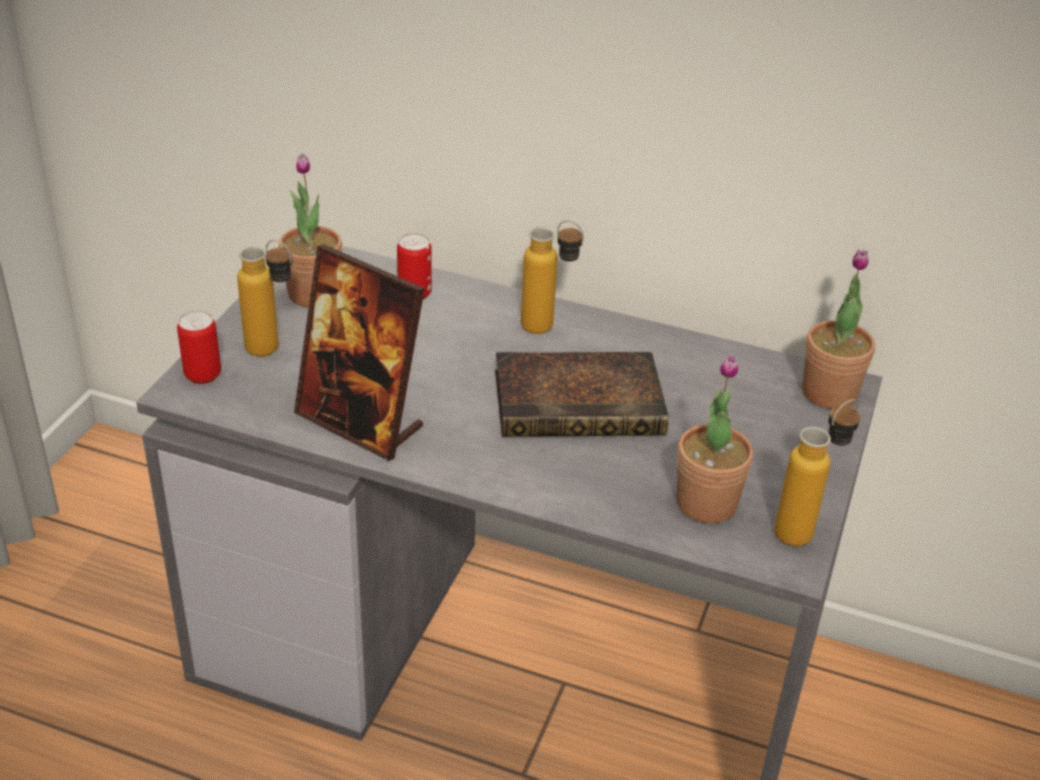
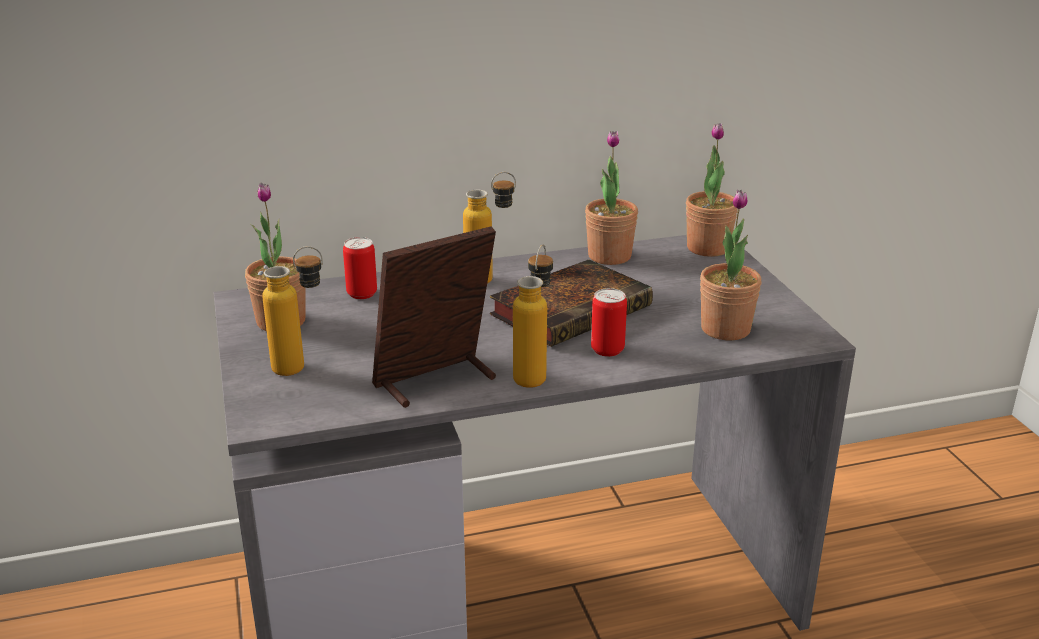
camera: 35 degrees left, 10 degrees down
can [177,310,221,384] -> can moved to [591,288,627,357]
picture frame [294,244,425,461] -> picture frame turned 150 degrees clockwise [372,226,496,408]
bottle [775,399,860,546] -> bottle moved to [513,245,553,388]
none -> potted plant [585,131,638,265]

